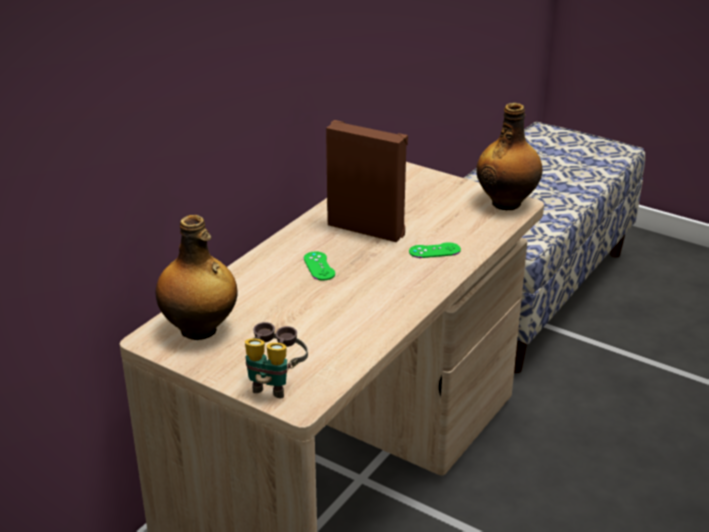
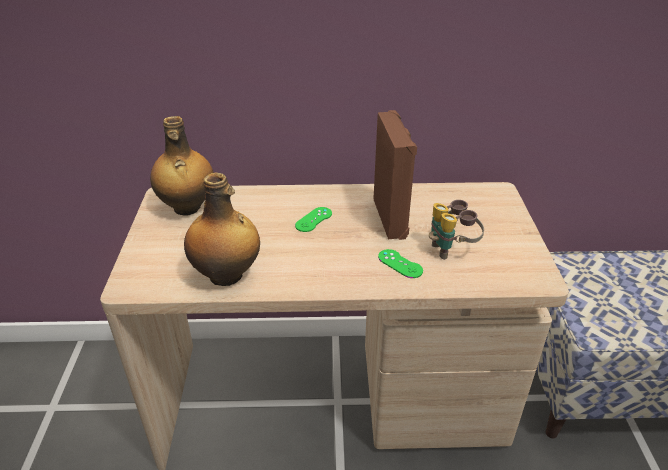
camera: 55 degrees right, 5 degrees up
binoculars [245,322,308,398] -> binoculars moved to [429,200,484,260]
bottle [476,103,543,210] -> bottle moved to [184,173,260,286]

